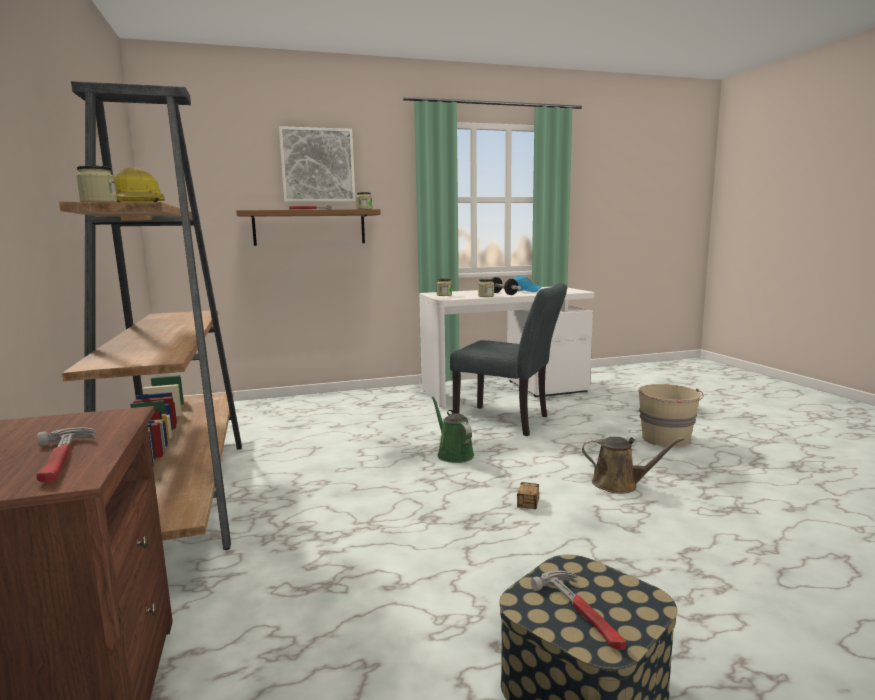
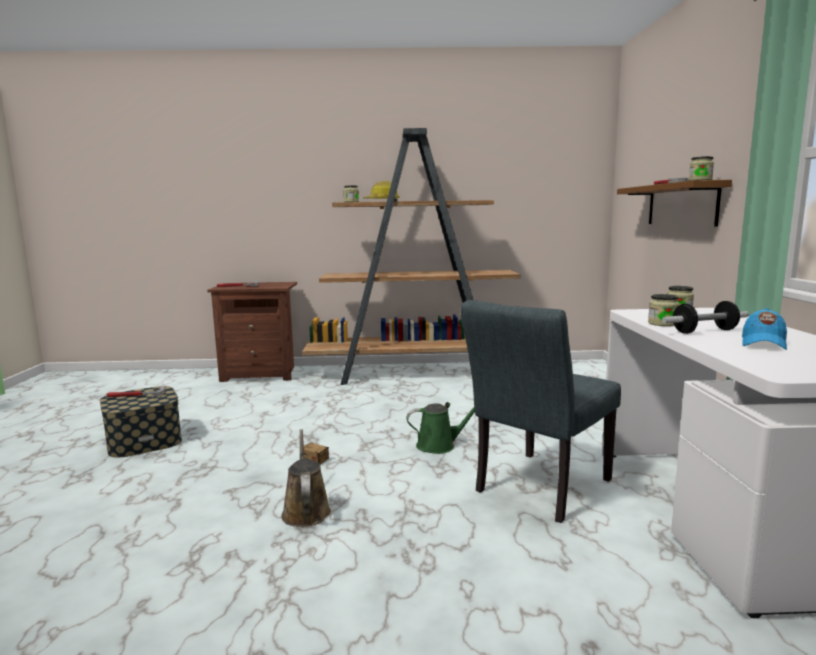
camera: 105 degrees right, 0 degrees up
picture [279,126,355,202] -> none
brown watering can [582,437,684,494] -> brown watering can turned 135 degrees clockwise [281,429,331,527]
beige bucket [638,384,704,447] -> none

